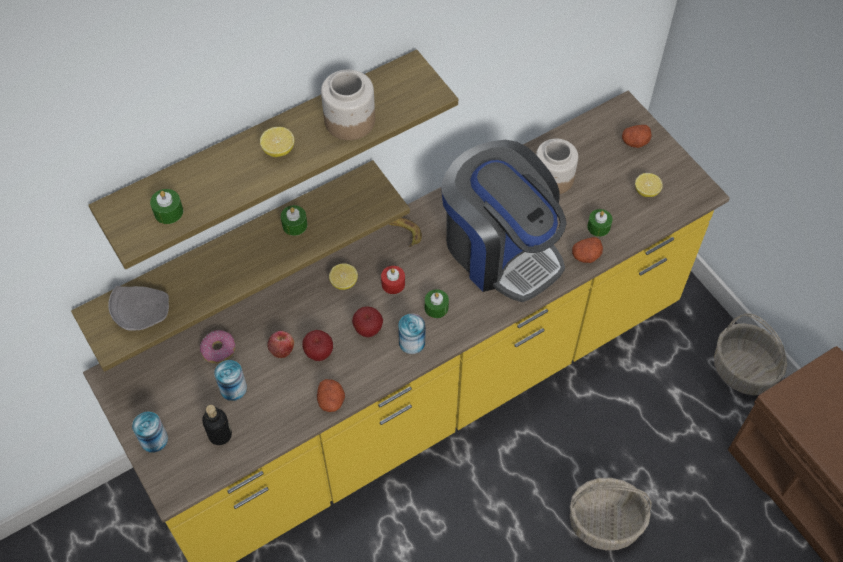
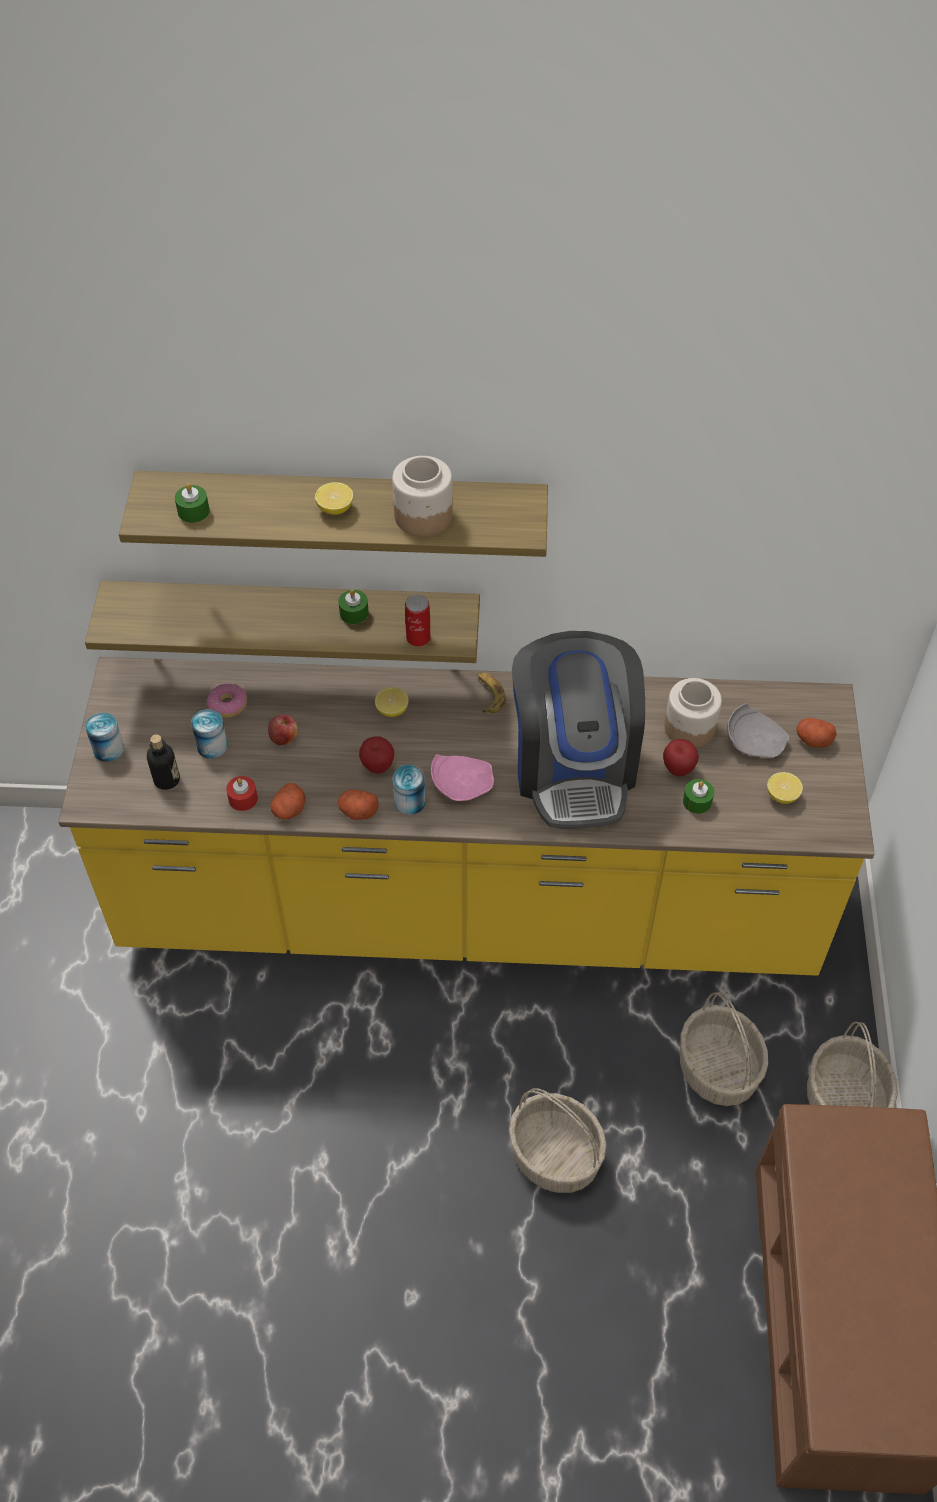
camera: 35 degrees right, 5 degrees down
grey plate [108,286,169,331] -> grey plate moved to [727,703,790,758]
apple [302,330,333,361] -> apple moved to [663,739,699,777]
red candle [381,266,405,294] -> red candle moved to [226,776,258,811]
green candle [425,289,449,318] -> pink plate [431,754,494,801]
potato [572,237,603,263] -> potato moved to [337,790,379,820]
none -> can [405,595,431,647]
none -> basket [680,992,768,1106]

